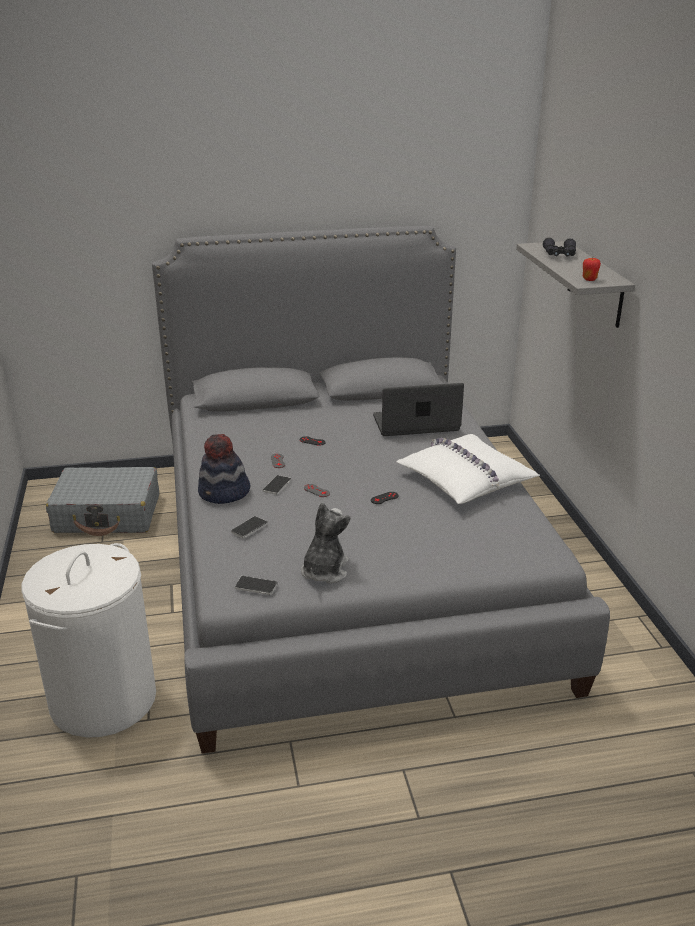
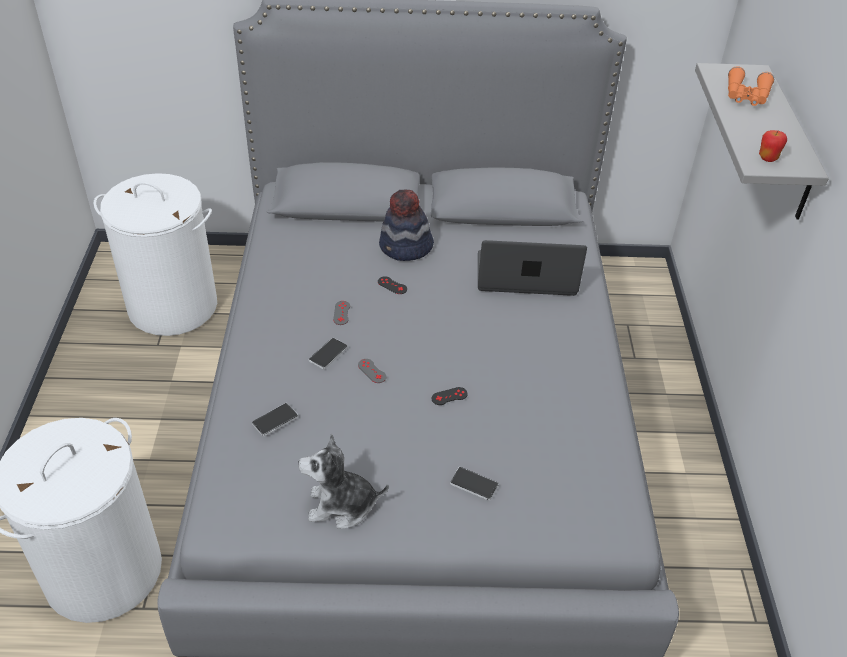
camera: 10 degrees right, 15 degrees up
grey suitcase [46,467,159,536] -> white laundry basket [94,173,217,336]
hat [198,434,250,504] -> hat moved to [379,189,434,261]
phone [235,576,277,595] -> phone moved to [450,467,499,501]
plush toy [301,503,350,584] -> plush toy turned 120 degrees counterclockwise [298,434,389,529]
white pillow [396,434,540,504] -> none
black binoculars [543,238,576,257] -> orange binoculars [728,66,774,106]

